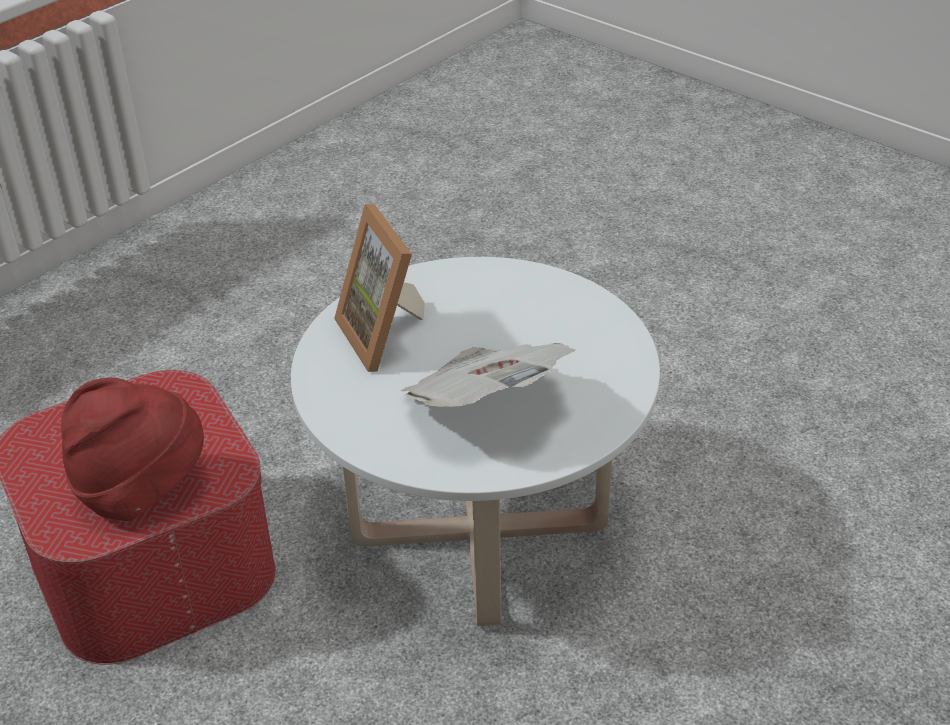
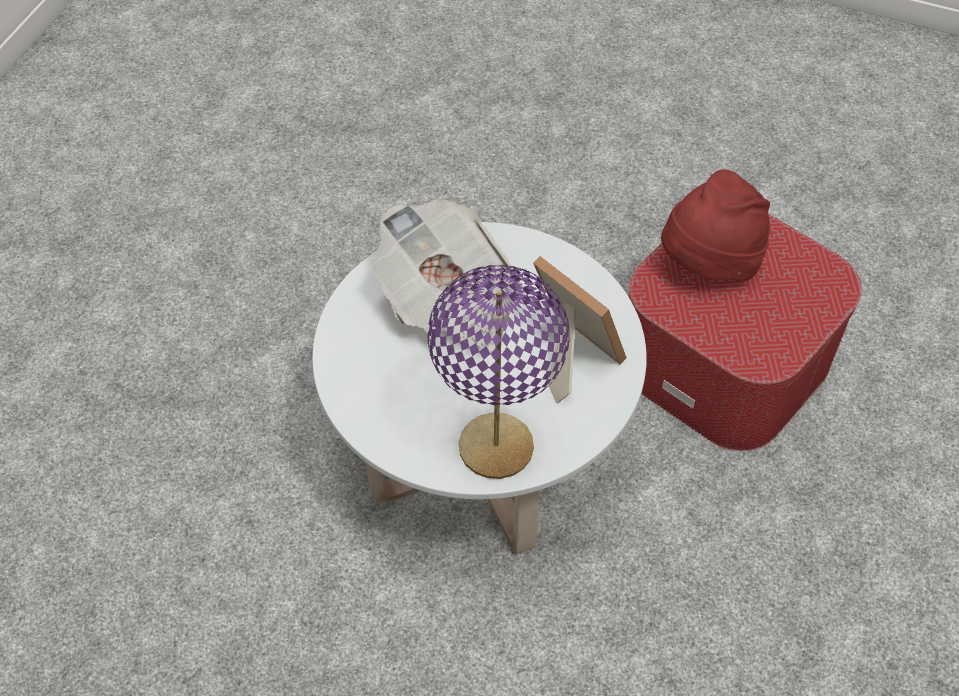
camera: 160 degrees right, 15 degrees up
none -> purple table lamp [428,265,570,479]

